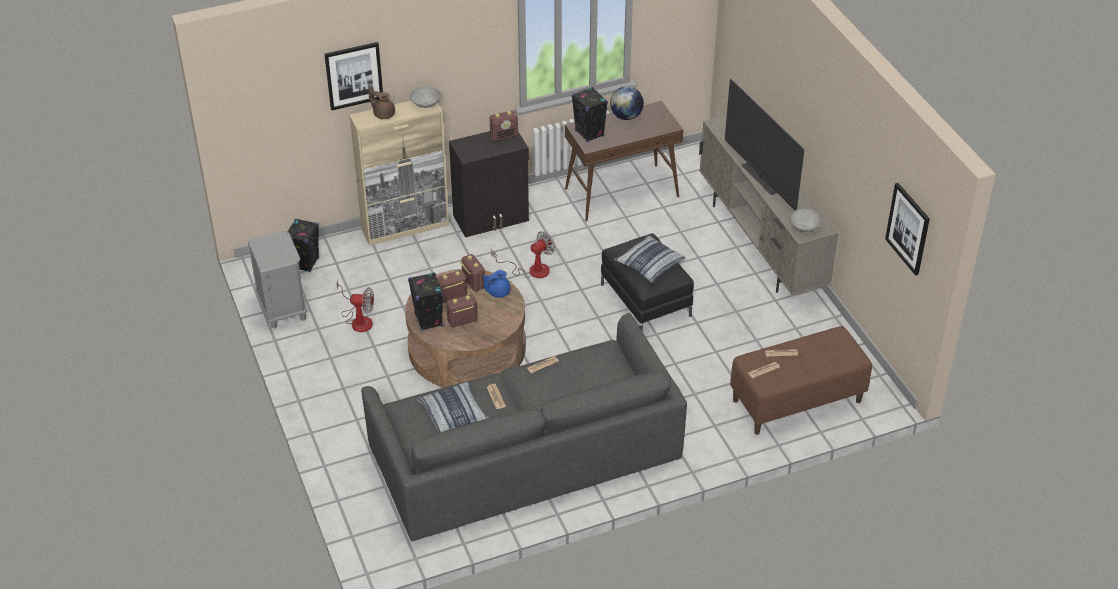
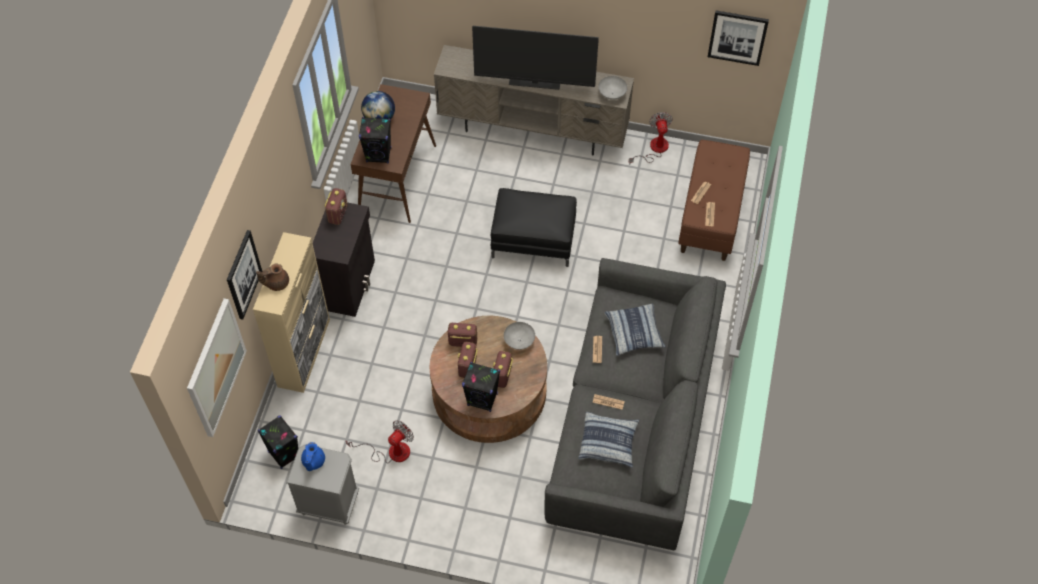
camera: 55 degrees left, 15 degrees up
grey bowl [410,86,441,108] -> grey bowl moved to [504,322,535,350]
blue teapot [483,270,511,298] -> blue teapot moved to [301,442,325,471]
fan [491,231,555,278] -> fan moved to [628,112,673,165]
pillow [614,235,686,283] -> pillow moved to [605,304,666,356]
none -> picture [187,298,247,437]

